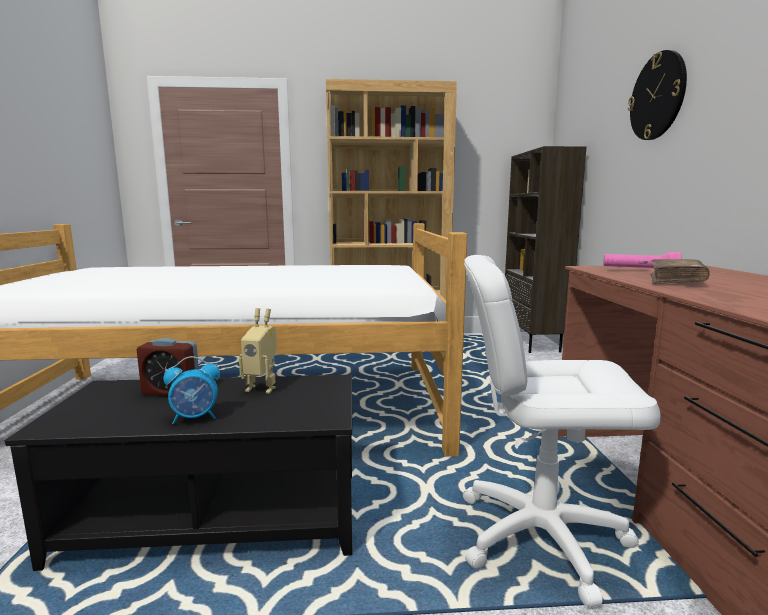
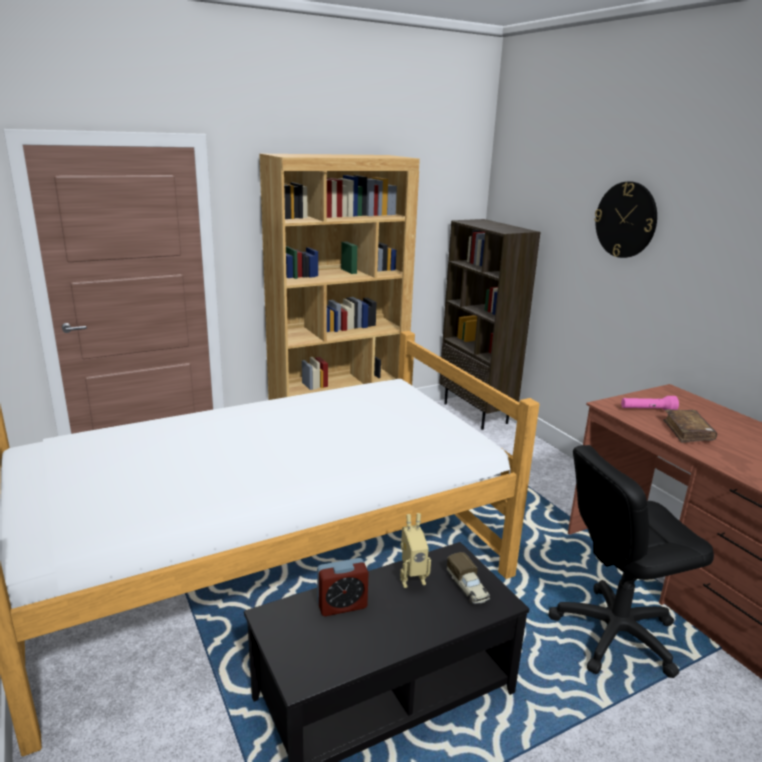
camera: 25 degrees left, 10 degrees up
alarm clock [163,356,220,424] -> none
white office chair [463,255,661,608] -> black office chair [548,445,714,678]
none -> toy truck [447,552,490,604]

